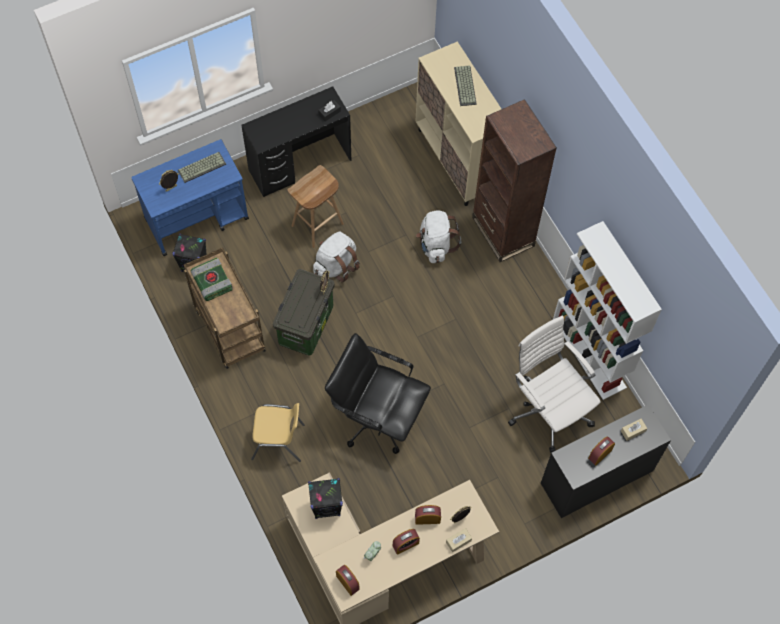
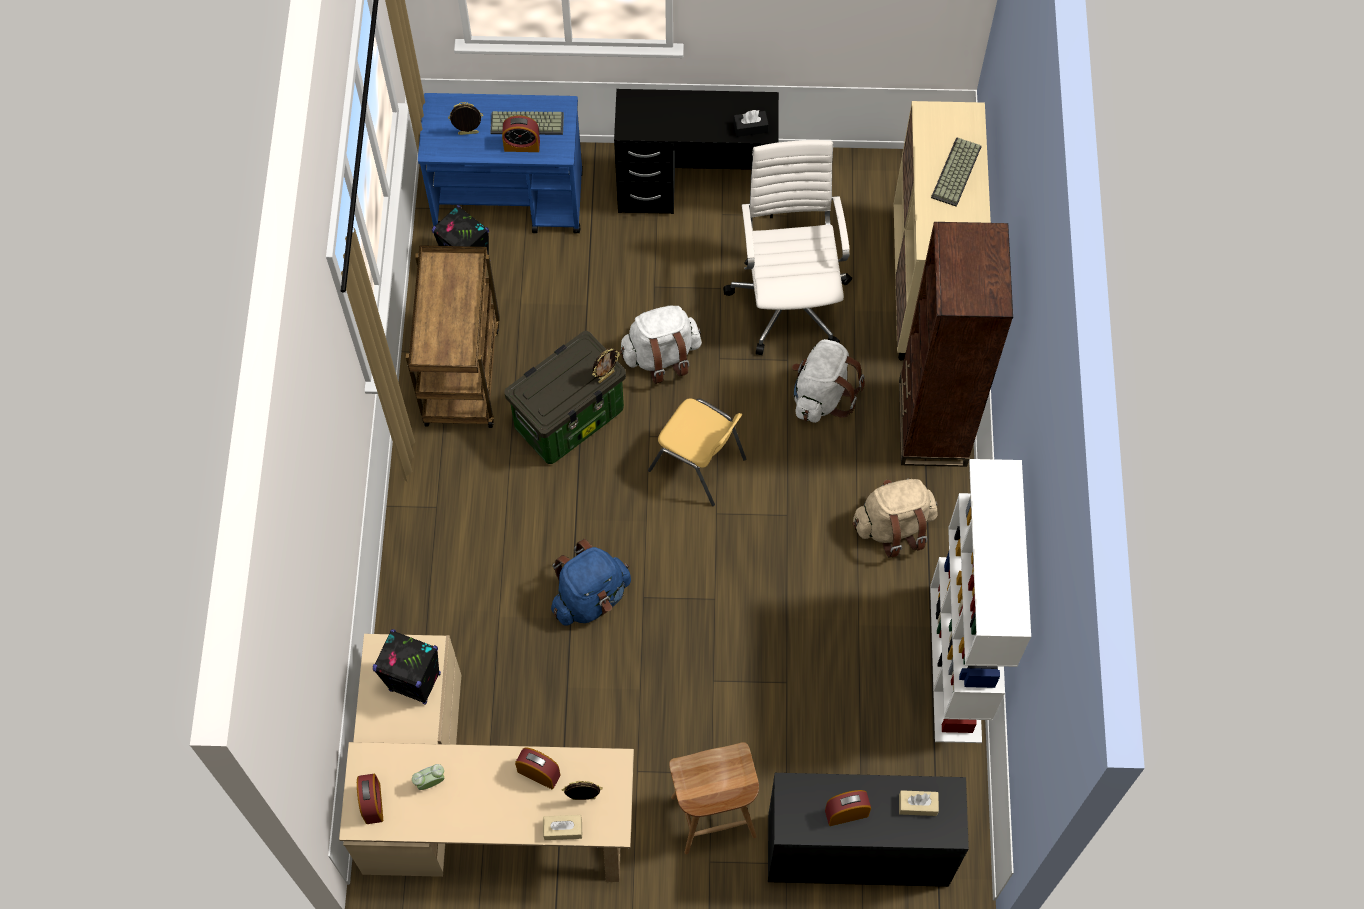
camera: 30 degrees right, 0 degrees up
book [191,257,233,301] -> none
yellow chair [251,403,305,462] -> yellow chair moved to [648,398,746,506]
brown stool [288,165,344,248] -> brown stool moved to [669,742,759,855]
black office chair [325,333,431,454] -> blue backpack [551,539,631,626]
alarm clock [393,529,420,555] -> alarm clock moved to [502,115,540,152]
white office chair [508,316,601,453] -> white office chair moved to [723,140,852,355]
none -> beige backpack [853,479,937,557]

